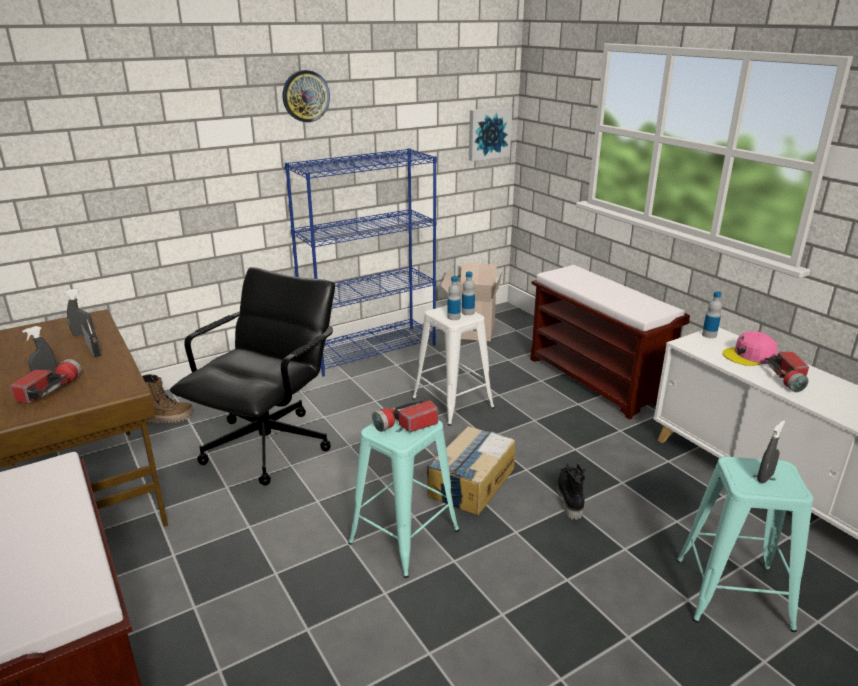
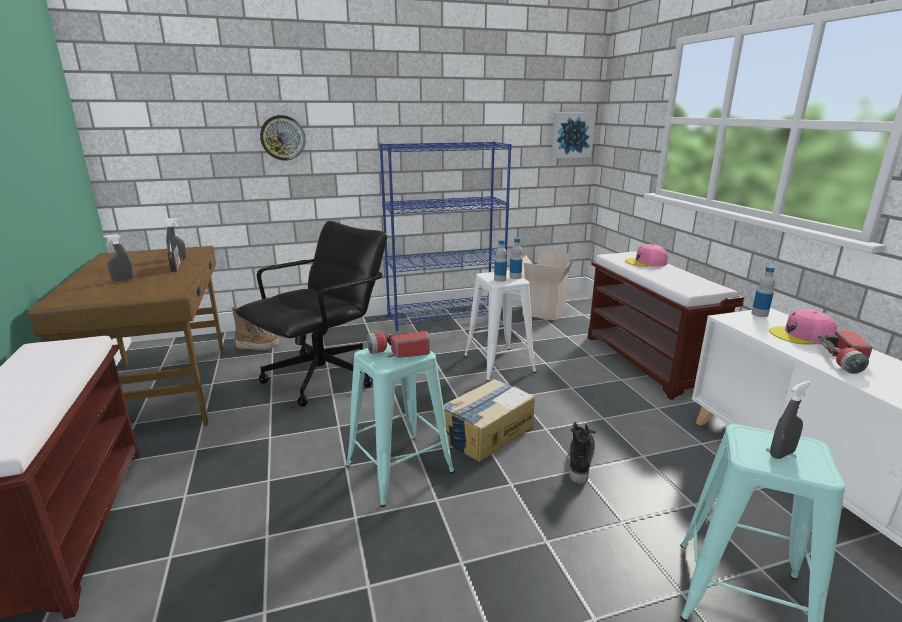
camera: 15 degrees right, 5 degrees down
flashlight [11,359,81,404] -> none
wall clock [283,70,330,122] -> wall clock moved to [260,115,305,161]
none -> pink cap [625,244,668,267]

